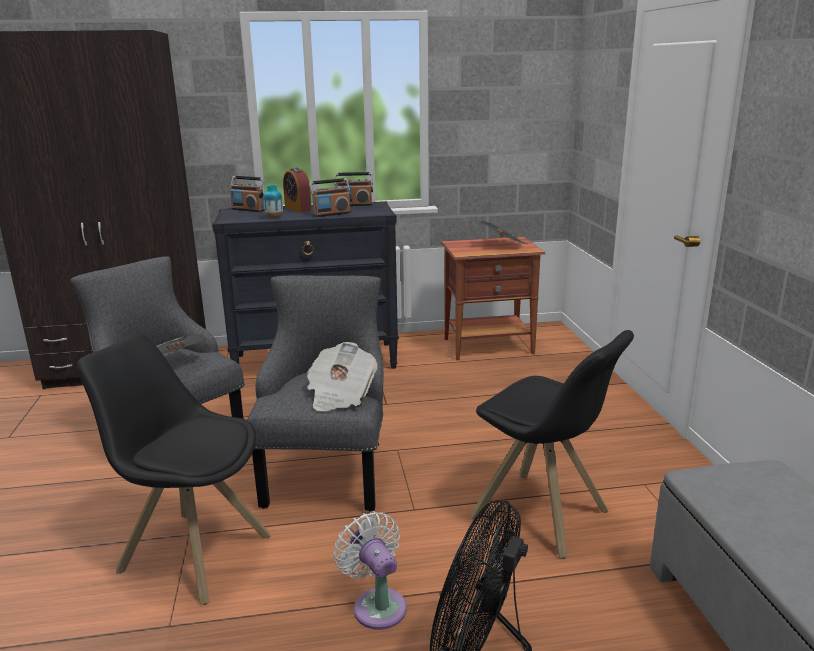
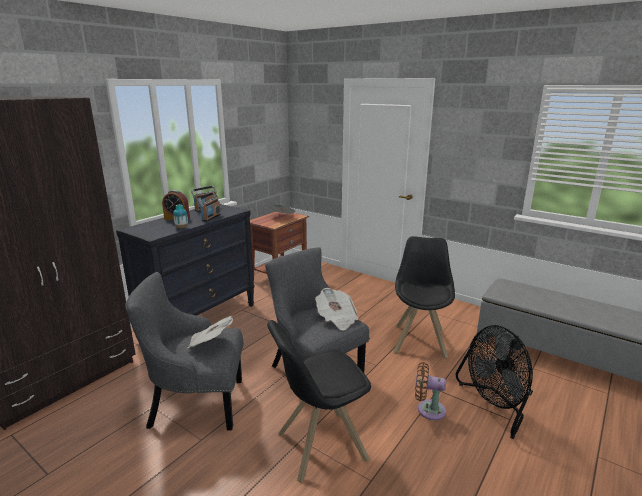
camera: 45 degrees left, 0 degrees up
radio [230,176,265,212] -> none
white fan [334,512,407,630] -> brown fan [415,362,446,420]
black chair [470,330,634,559] -> black chair turned 75 degrees counterclockwise [393,236,455,358]

